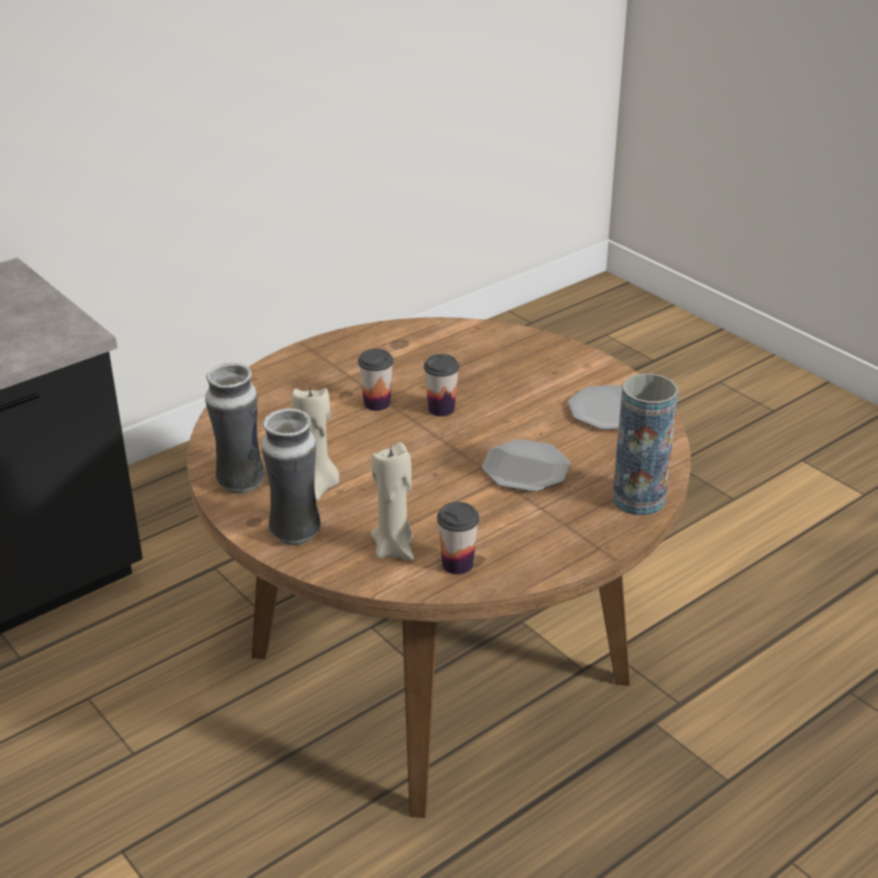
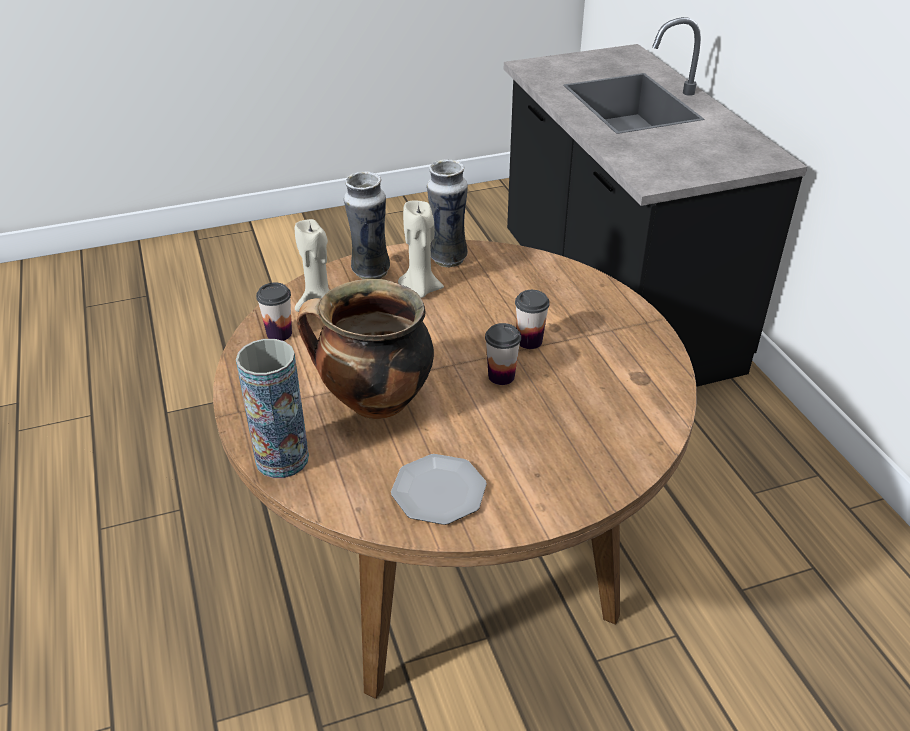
camera: 110 degrees right, 5 degrees up
plate [482,439,571,492] -> cooking pot [297,279,434,419]

